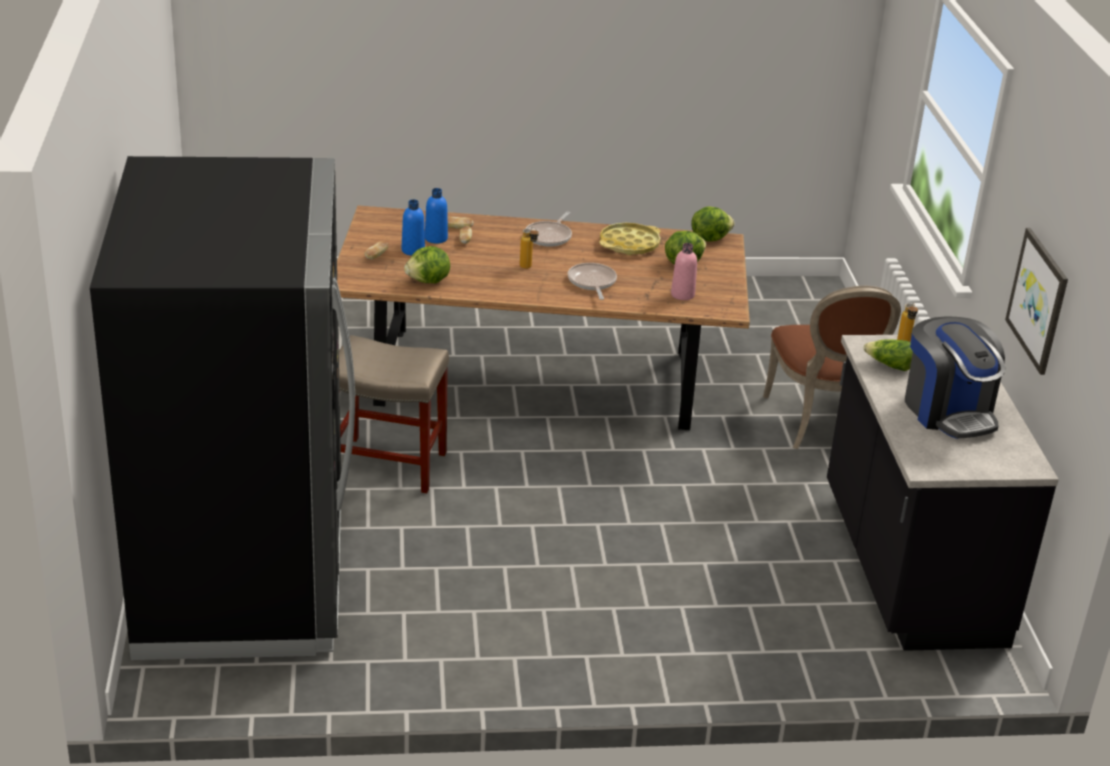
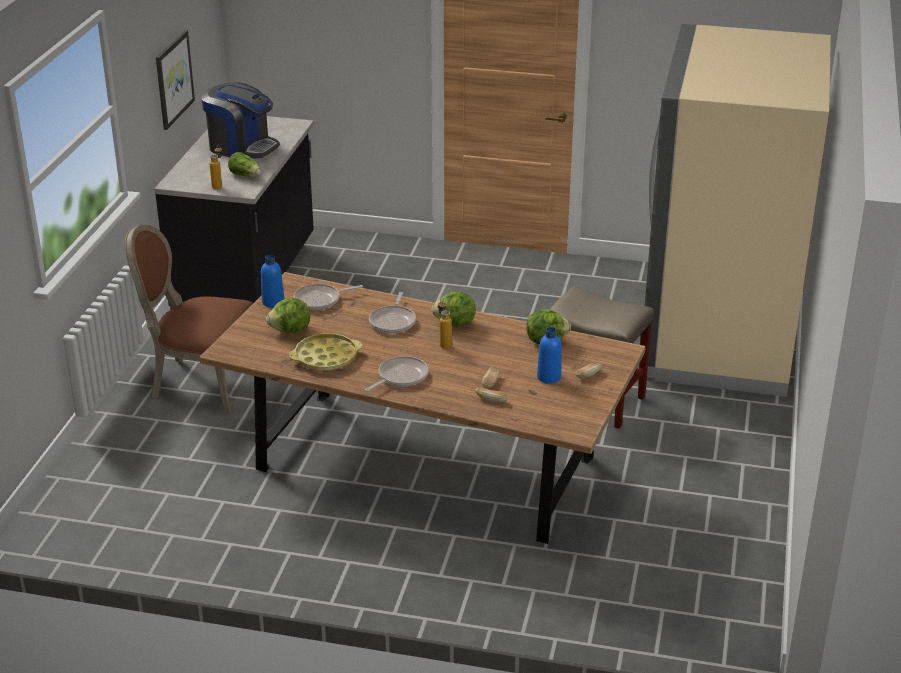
camera: 160 degrees left, 0 degrees up
black fridge [90,156,355,660] -> beige fridge [645,24,831,397]
blue bottle [425,188,448,244] -> blue bottle moved to [261,255,284,307]
pink bottle [671,243,697,300] -> frying pan [293,283,363,310]
lettuce [691,207,735,242] -> lettuce moved to [431,292,476,327]
brown chair [763,286,901,449] -> brown chair turned 90 degrees counterclockwise [125,224,253,414]
coffee machine [905,316,1005,439] -> coffee machine turned 120 degrees clockwise [201,82,280,158]

